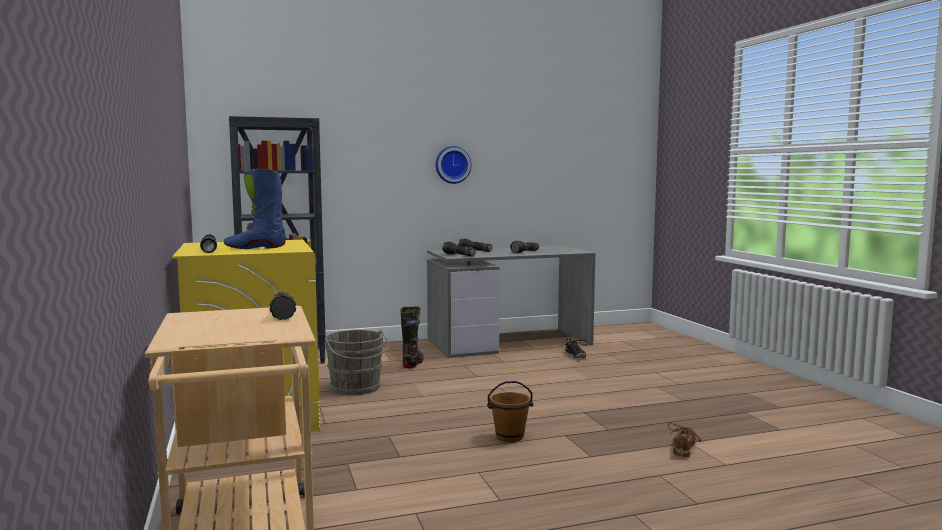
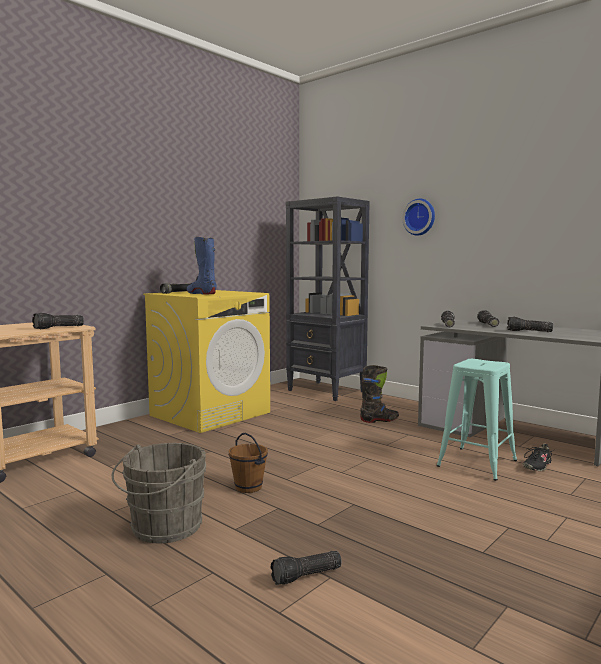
camera: 60 degrees right, 0 degrees up
grey bucket [324,330,389,395] -> grey bucket moved to [112,443,206,544]
wall clock [436,146,471,184] -> wall clock moved to [402,199,435,236]
brown shoe [668,423,702,458] -> flashlight [271,551,342,585]
none -> turquoise stool [436,359,517,481]

